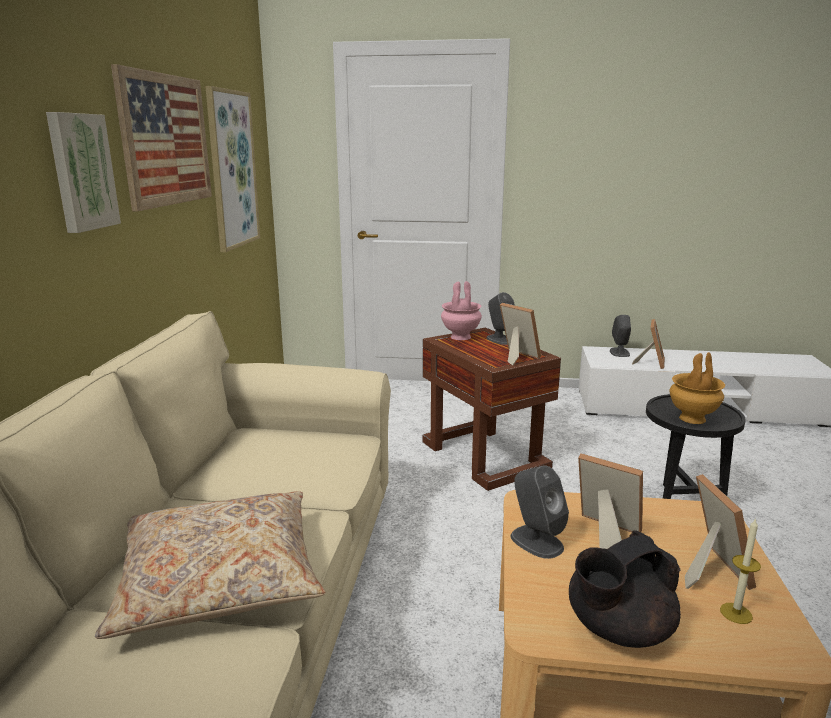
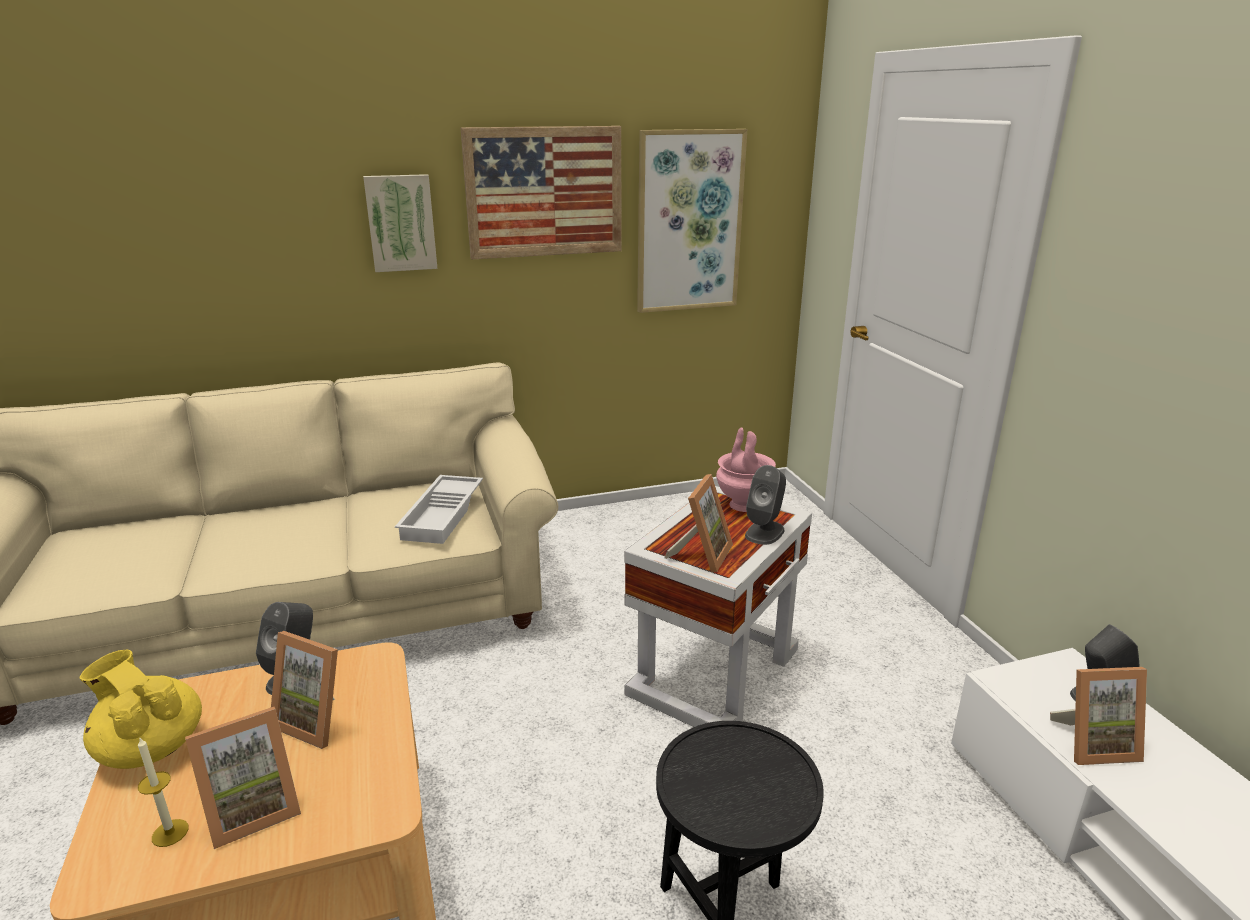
camera: 65 degrees right, 5 degrees up
beige pillow [95,491,326,639] -> none
brown side table [422,328,561,491] -> white side table [625,486,812,727]
black teapot [569,530,681,648] -> yellow teapot [80,650,202,769]
picture frame [578,453,643,549] -> picture frame turned 105 degrees clockwise [271,631,338,749]
brown vase [670,352,725,424] -> none
none -> white tray [395,475,483,544]

